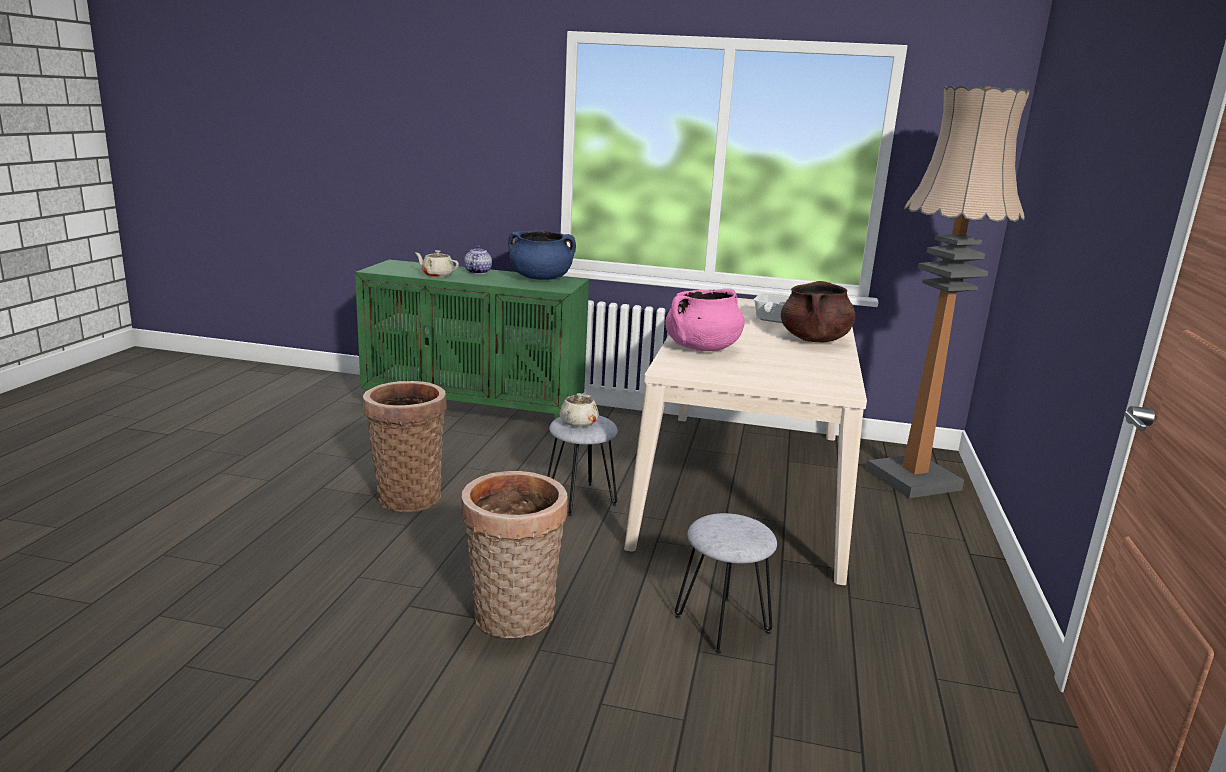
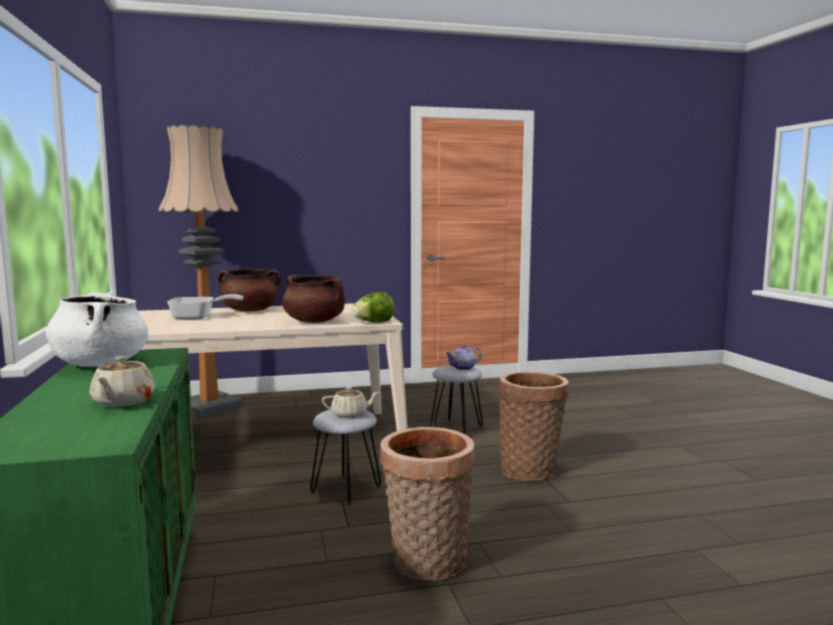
camera: 115 degrees left, 10 degrees down
teapot [464,246,492,274] -> teapot moved to [446,345,482,370]
blue cooking pot [508,230,576,280] -> white cooking pot [46,292,148,367]
pink cooking pot [666,289,745,351] -> brown cooking pot [282,275,345,323]
none -> lettuce [351,292,395,322]

